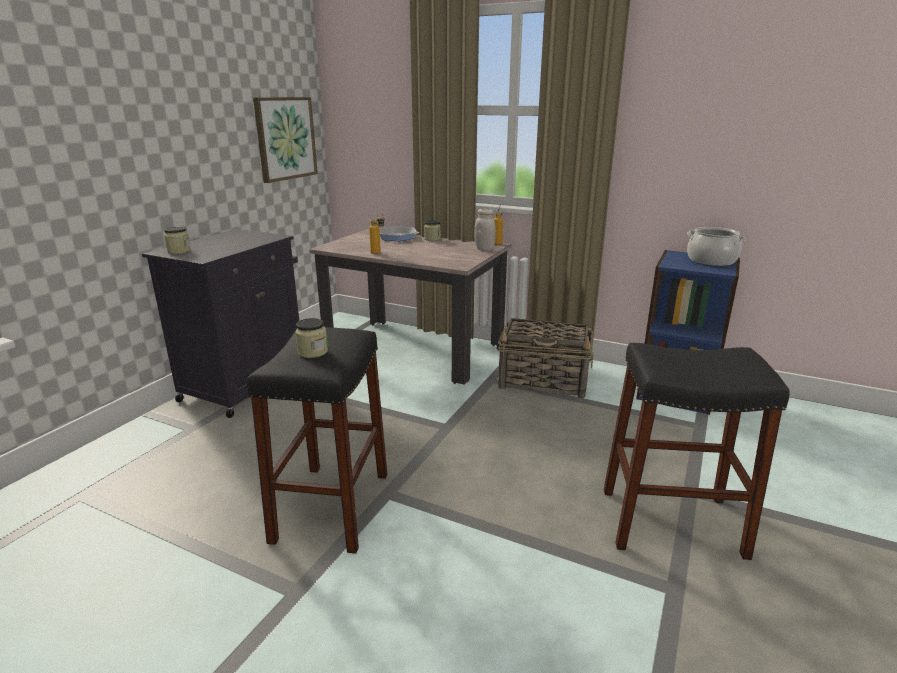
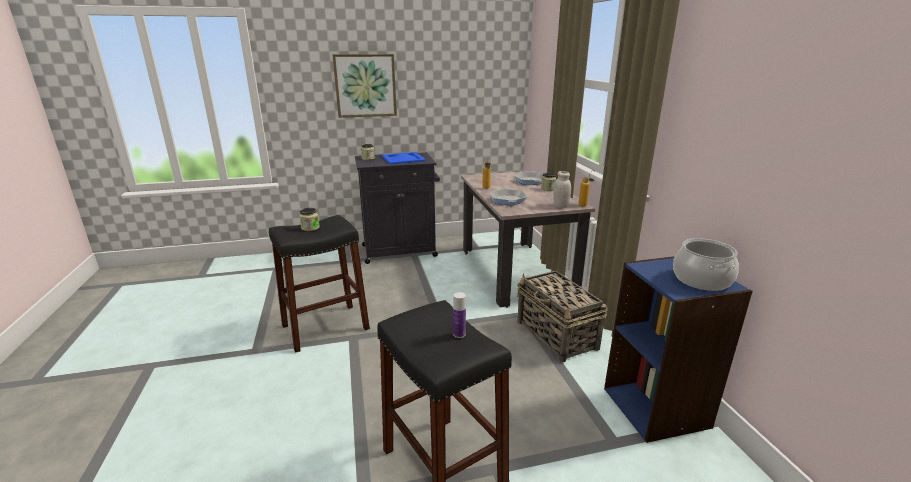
camera: 50 degrees right, 0 degrees up
picture [253,97,318,183] -> picture moved to [332,54,397,118]
none -> blue tray [382,152,426,164]
none -> bottle [453,292,466,338]
none -> frying pan [490,188,527,205]

